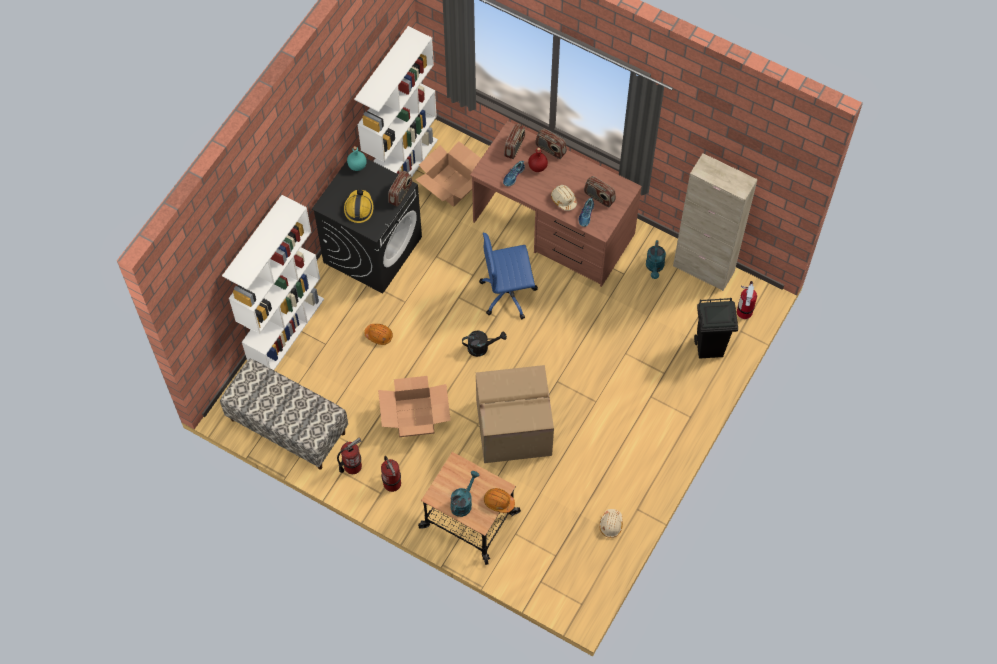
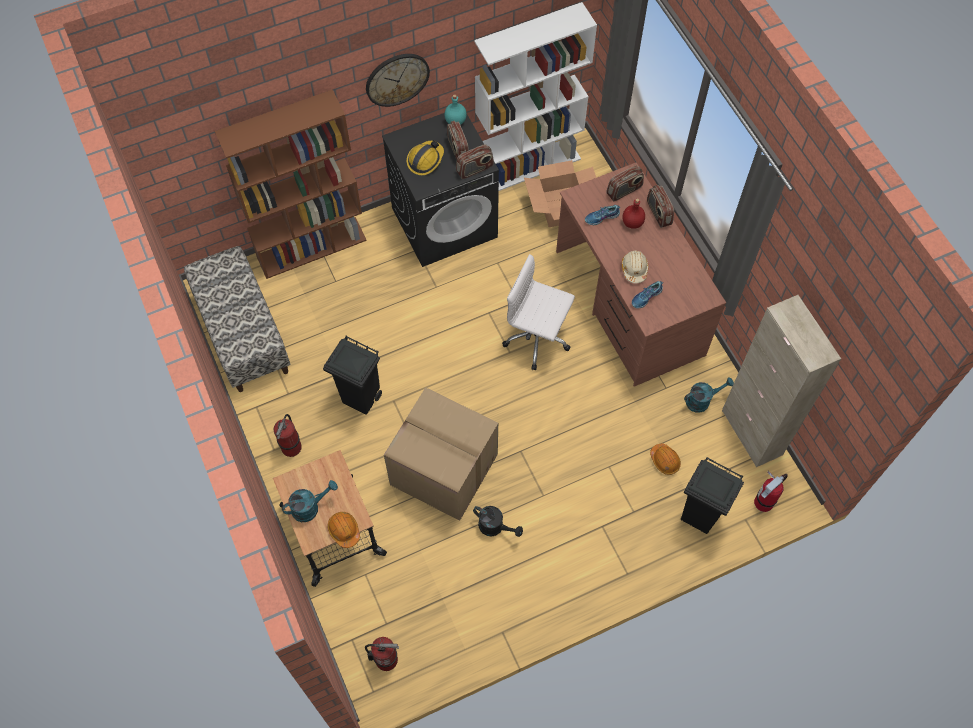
camera: 35 degrees right, 0 degrees up
white bookcase [222,195,324,370] -> brown bookcase [215,90,367,279]
fire extinguisher [337,438,362,474] -> fire extinguisher moved to [365,637,399,671]
orange hard hat [364,324,393,345] -> orange hard hat moved to [650,443,681,475]
cardboard box [378,376,451,437] -> black trash can [323,336,382,415]
black watering can [462,331,507,357] -> black watering can moved to [473,506,523,537]
blue office chair [479,233,538,319] -> white office chair [502,254,575,370]
radio [584,176,616,207] -> radio moved to [447,121,469,160]
beige hard hat [599,509,623,538] -> none
turquoise watering can [646,240,666,279] -> turquoise watering can turned 150 degrees counterclockwise [684,377,734,413]
none -> wall clock [366,54,430,107]

